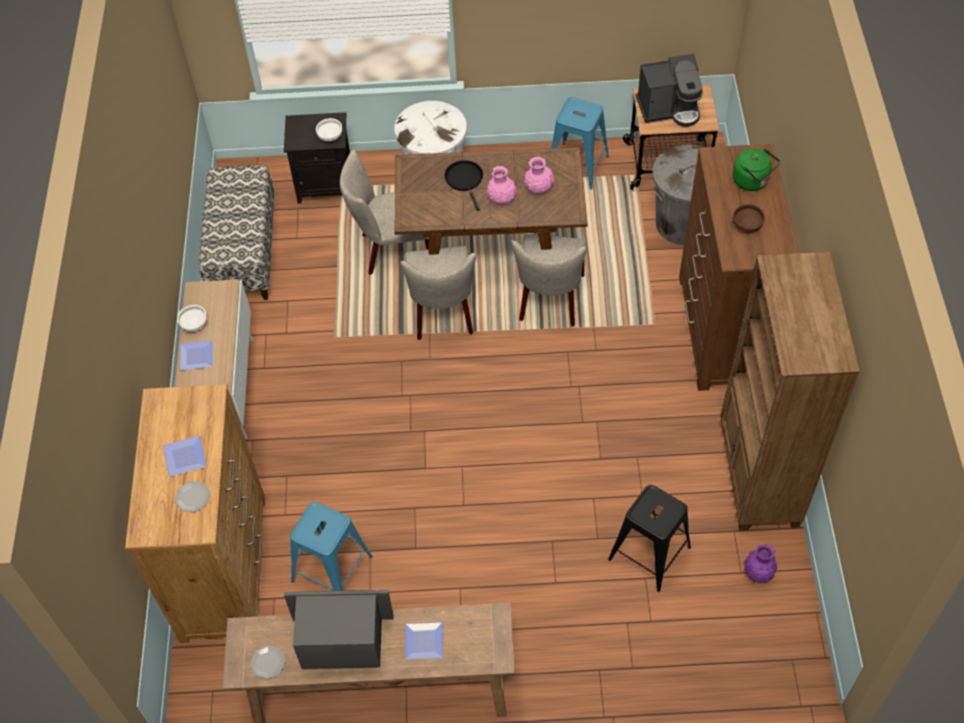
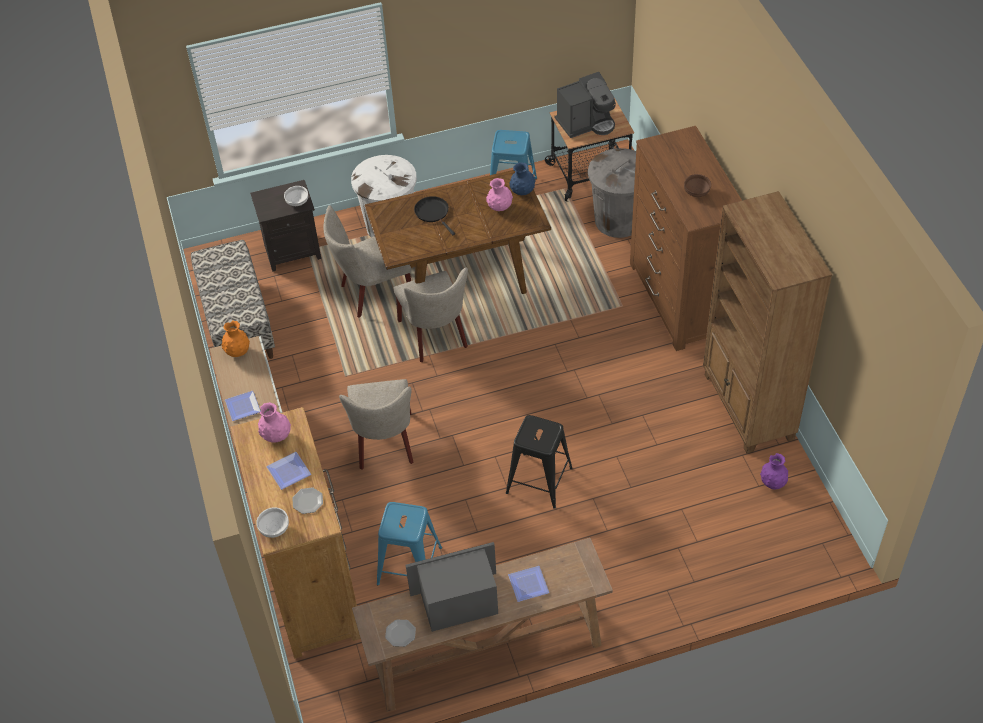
camera: 15 degrees left, 5 degrees down
white bowl [177,305,207,332] -> white bowl moved to [256,507,289,538]
pink vase [487,166,517,205] -> pink vase moved to [258,402,291,442]
beige chair [511,234,587,326] -> beige chair moved to [339,379,413,470]
black stool [608,485,691,592] -> black stool moved to [506,415,573,509]
green kettle [733,148,780,191] -> none
none -> orange vase [222,320,250,357]
none -> blue vase [509,162,536,195]

